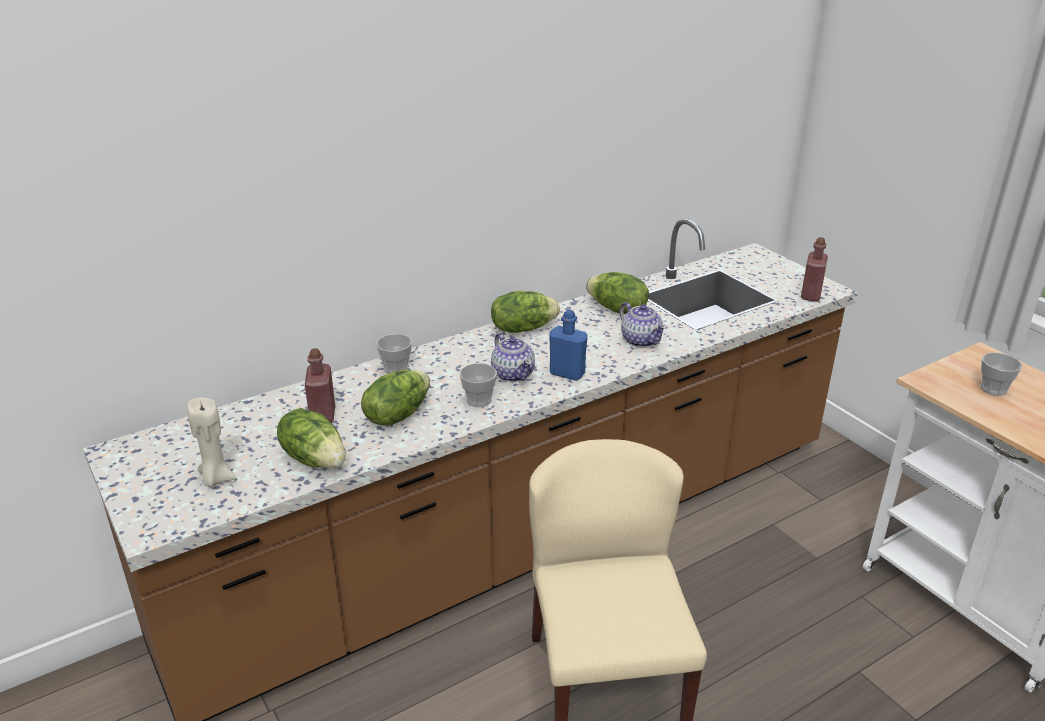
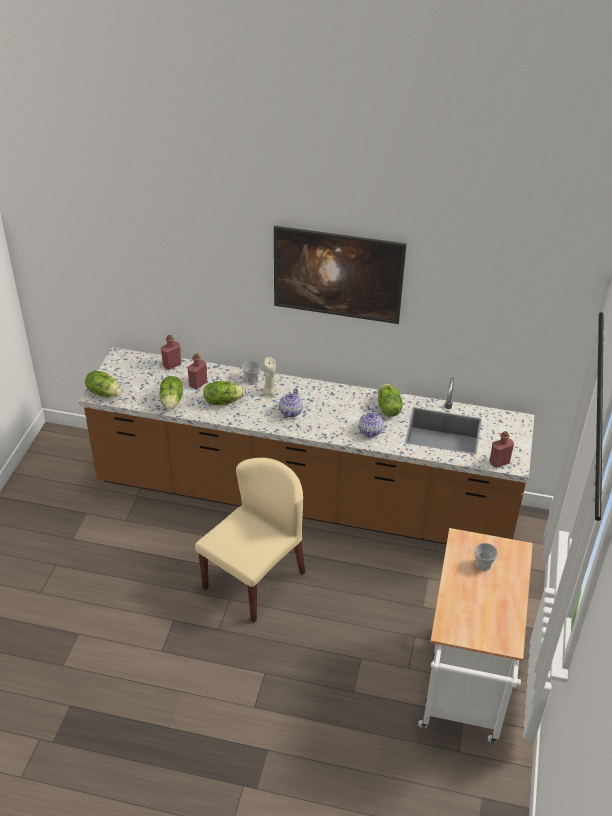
camera: 45 degrees right, 10 degrees up
beige candle [187,398,236,487] -> beige candle moved to [262,357,277,397]
cup [460,363,497,407] -> none
lettuce [491,291,560,333] -> lettuce moved to [85,370,121,397]
blue bottle [549,309,588,381] -> none
none -> red bottle [161,335,181,370]
none -> picture [274,226,407,324]

